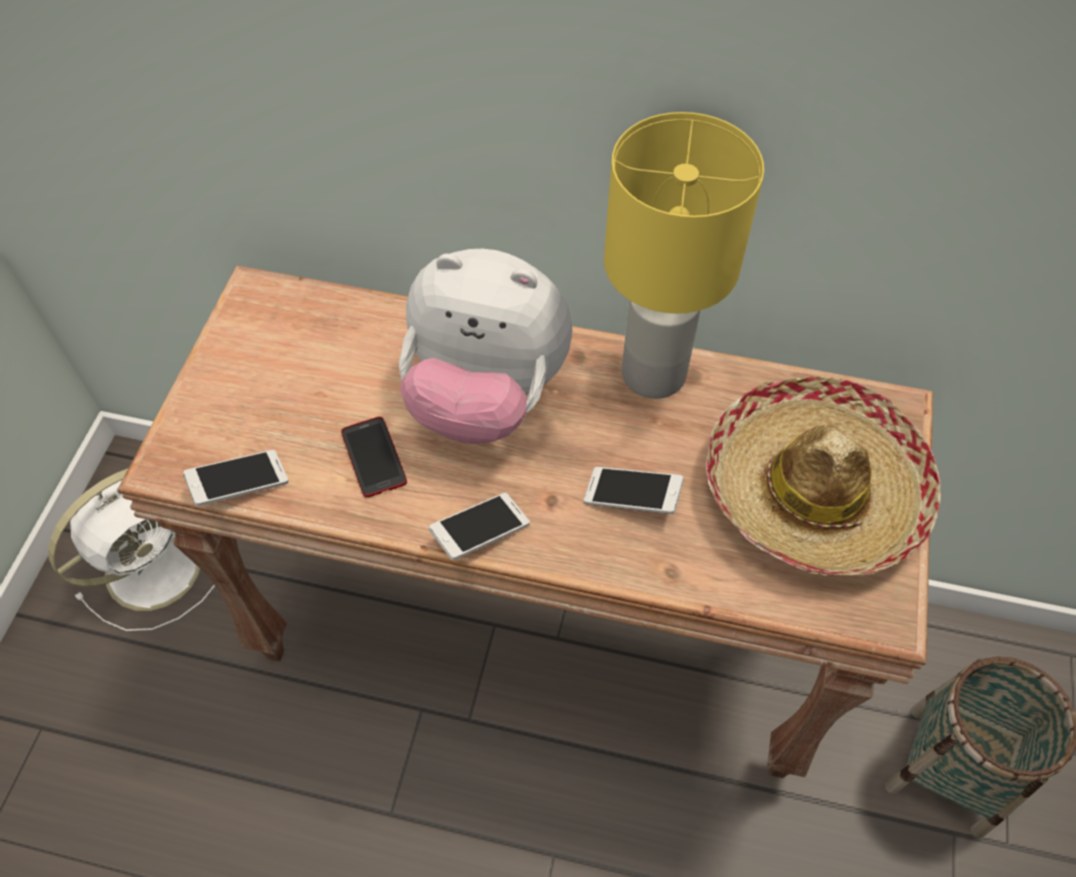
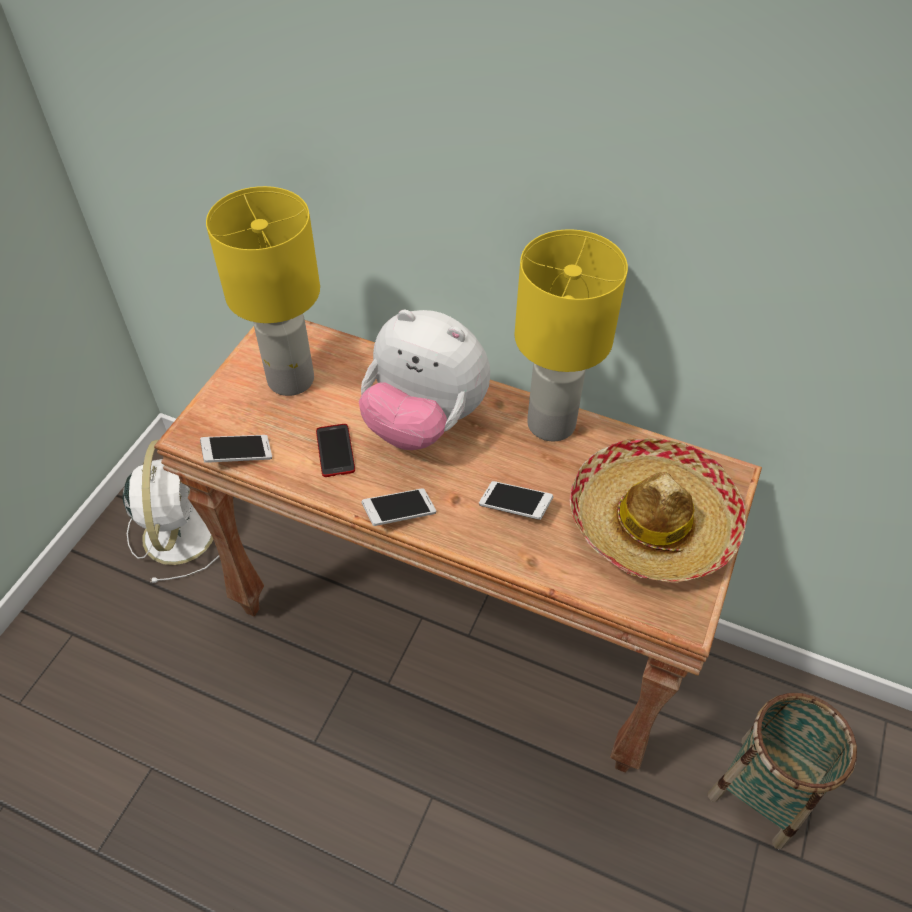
camera: 10 degrees right, 5 degrees down
white fan [48,469,215,631] -> white fan turned 60 degrees counterclockwise [123,440,220,583]
none -> yellow table lamp [206,186,320,396]

